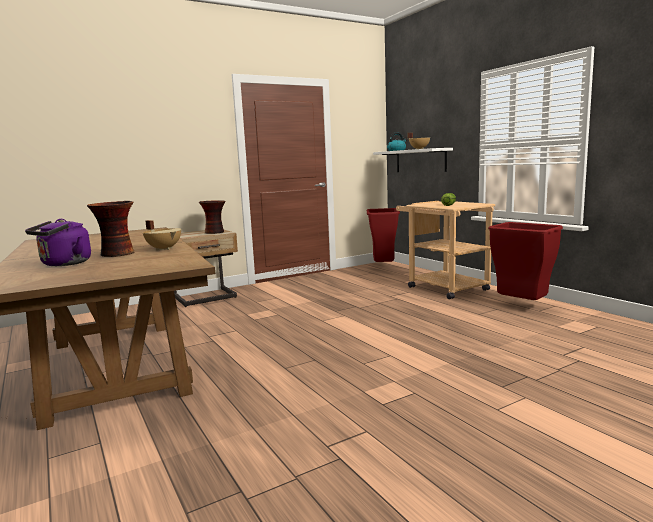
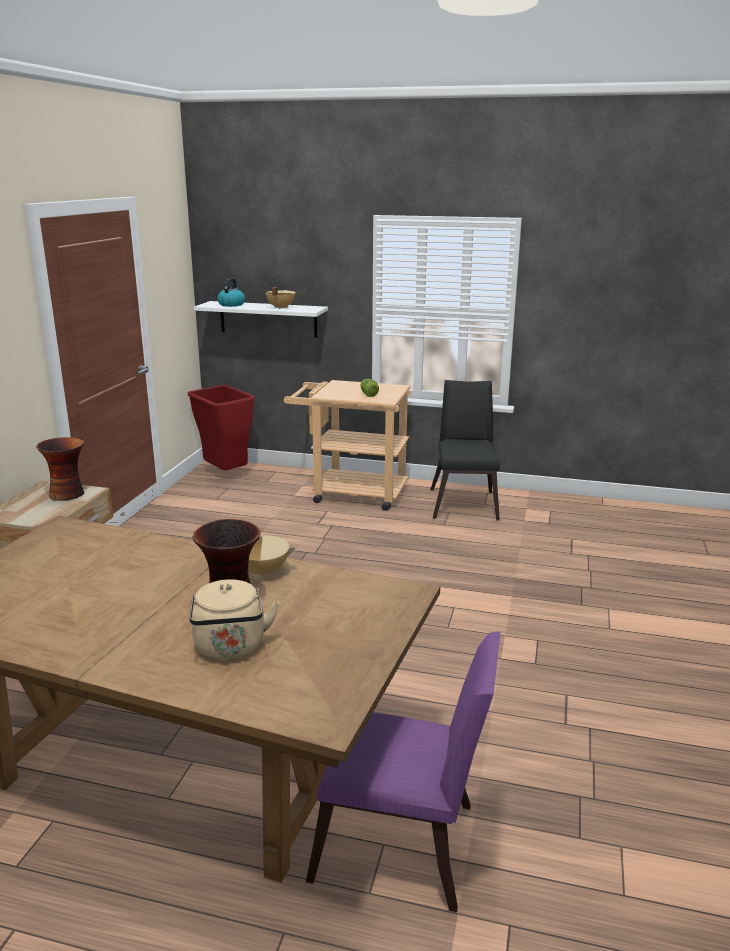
camera: 45 degrees left, 10 degrees up
purple kettle [25,219,91,266] -> beige kettle [190,579,279,660]
red trash can [488,222,563,300] -> black chair [431,380,500,520]
none -> purple chair [306,632,501,912]

